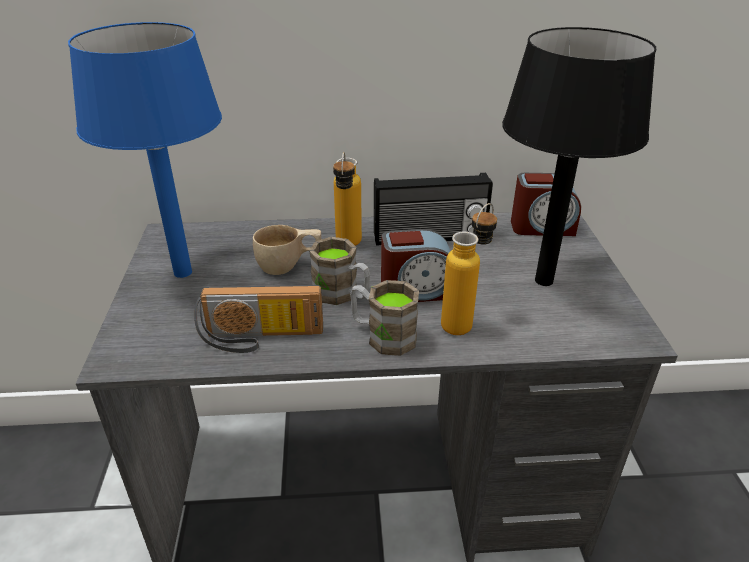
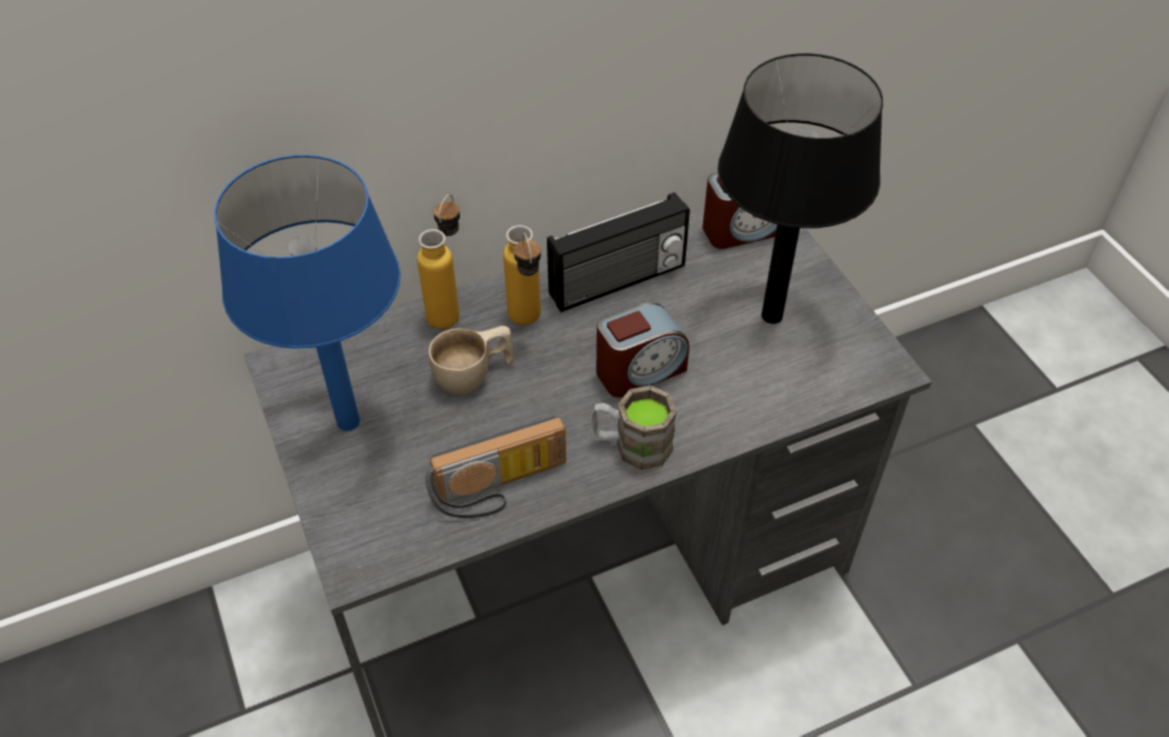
camera: 20 degrees left, 15 degrees up
brown mug [309,237,370,305] -> none
bottle [441,203,497,335] -> bottle moved to [417,194,460,329]

